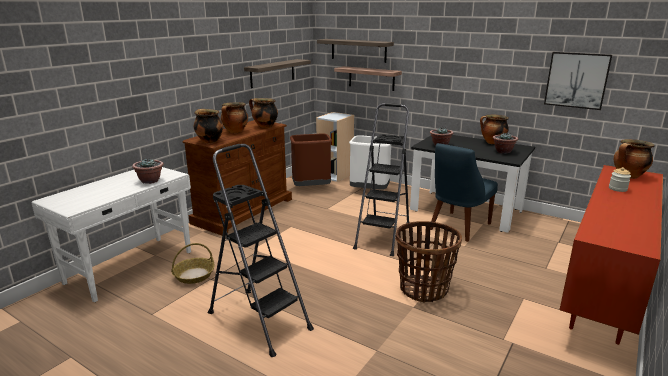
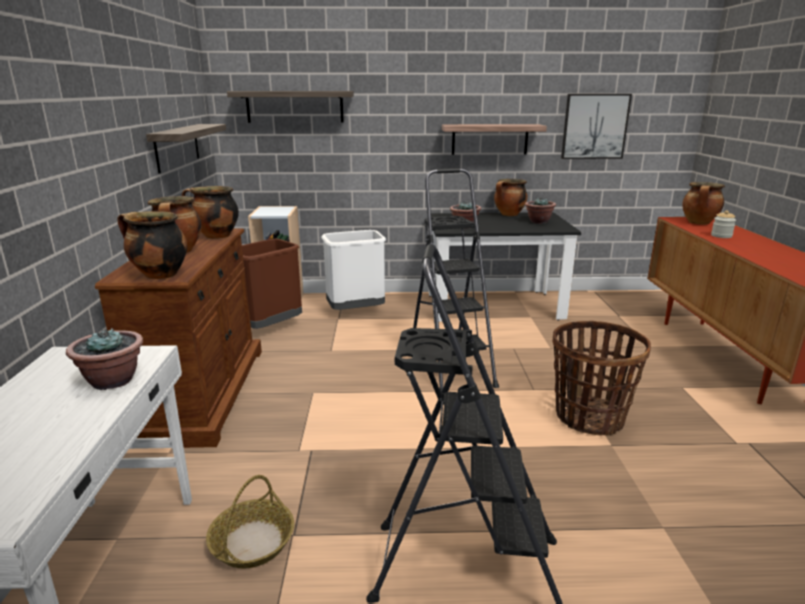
camera: 35 degrees left, 0 degrees up
shelf [334,66,402,91] -> shelf moved to [442,124,547,155]
blue chair [430,143,498,242] -> none

